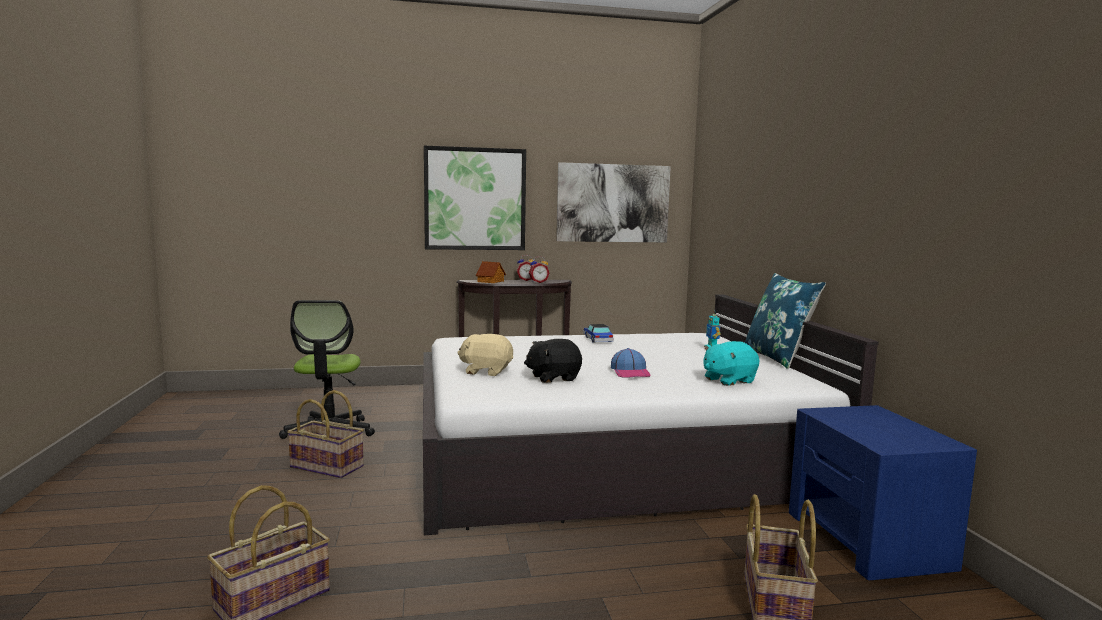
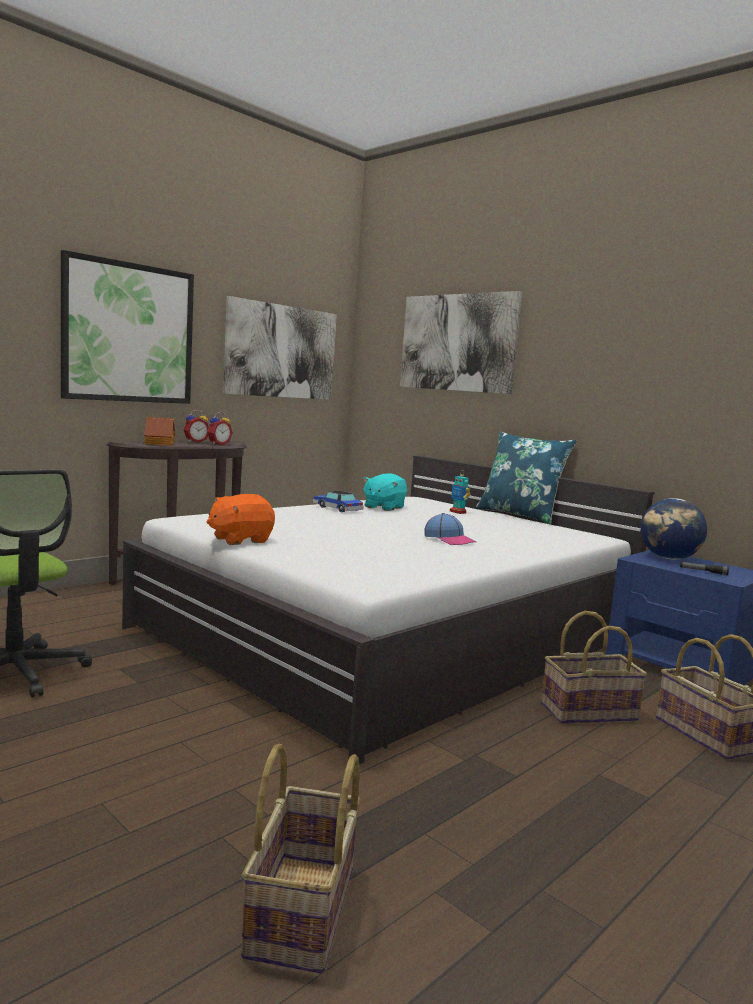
camera: 35 degrees left, 0 degrees up
basket [287,390,364,478] -> basket moved to [541,611,647,724]
beige plush toy [457,334,513,376] -> none
black plush toy [524,339,582,383] -> none
turquoise plush toy [703,341,759,386] -> turquoise plush toy moved to [363,473,407,511]
none -> orange plush toy [206,494,275,545]
none -> picture [400,291,522,394]
none -> globe [641,498,707,560]
none -> flashlight [680,562,729,575]

